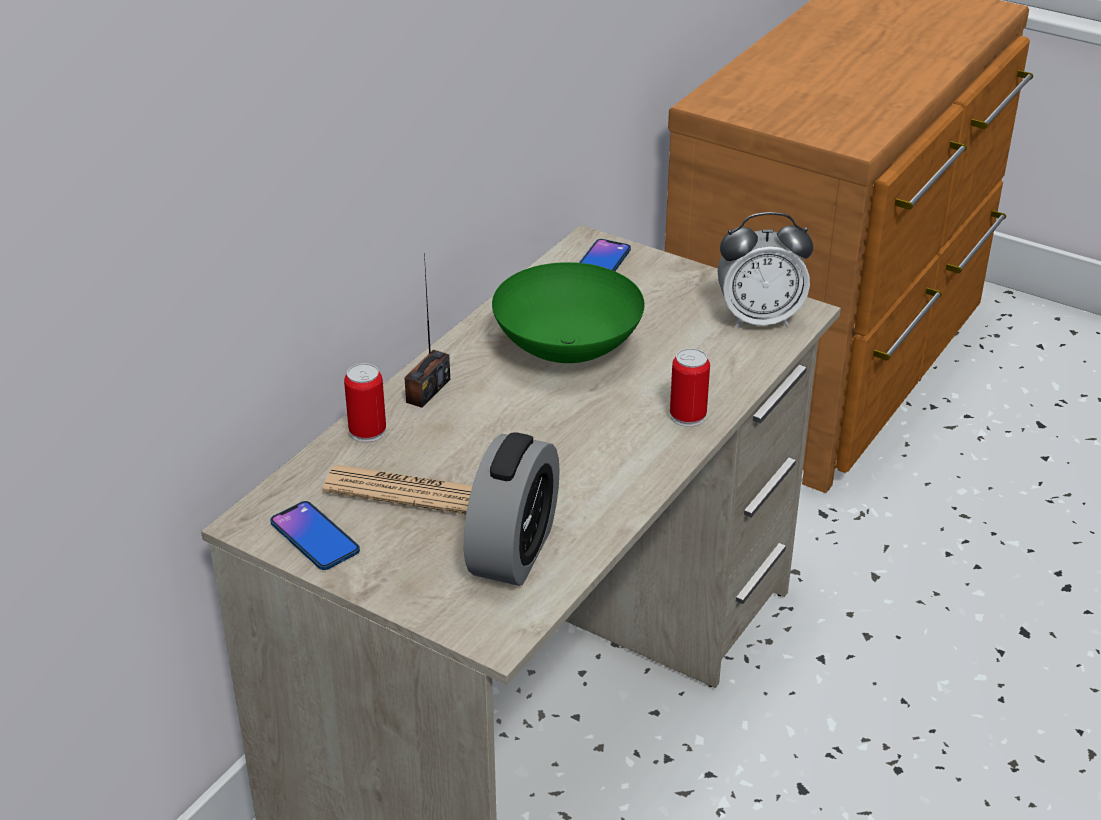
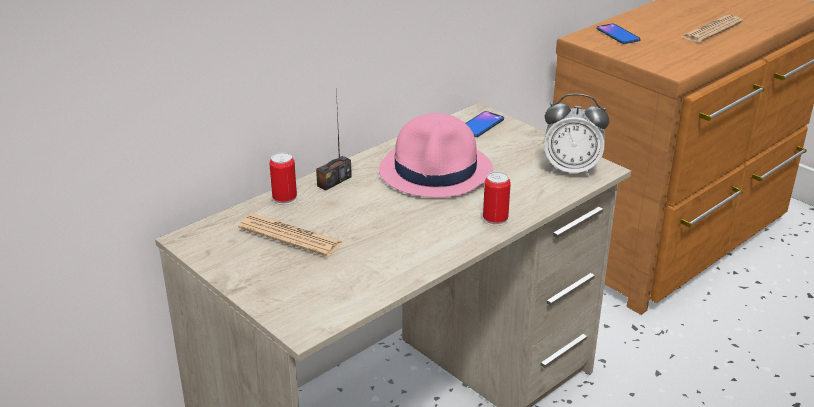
camera: 15 degrees right, 5 degrees down
phone [270,501,360,570] -> phone moved to [597,24,641,44]
alarm clock [464,433,560,586] -> none
green bowl [492,262,645,363] -> pink hat [379,113,493,198]
none -> newspaper [681,15,743,43]

